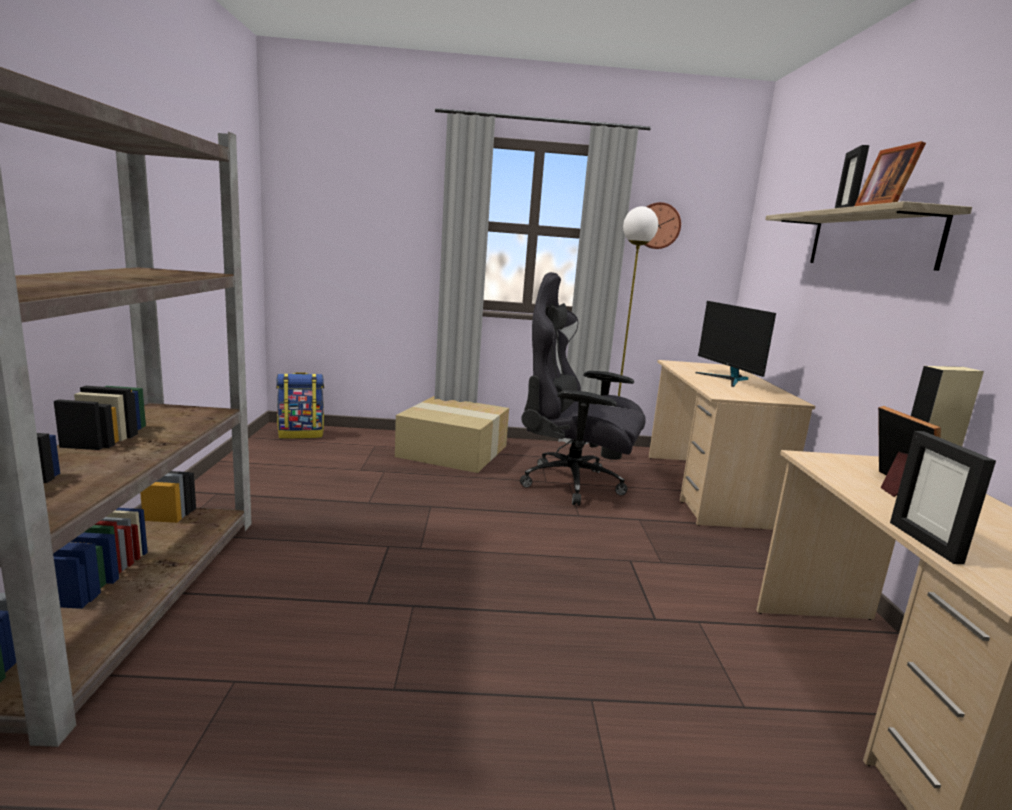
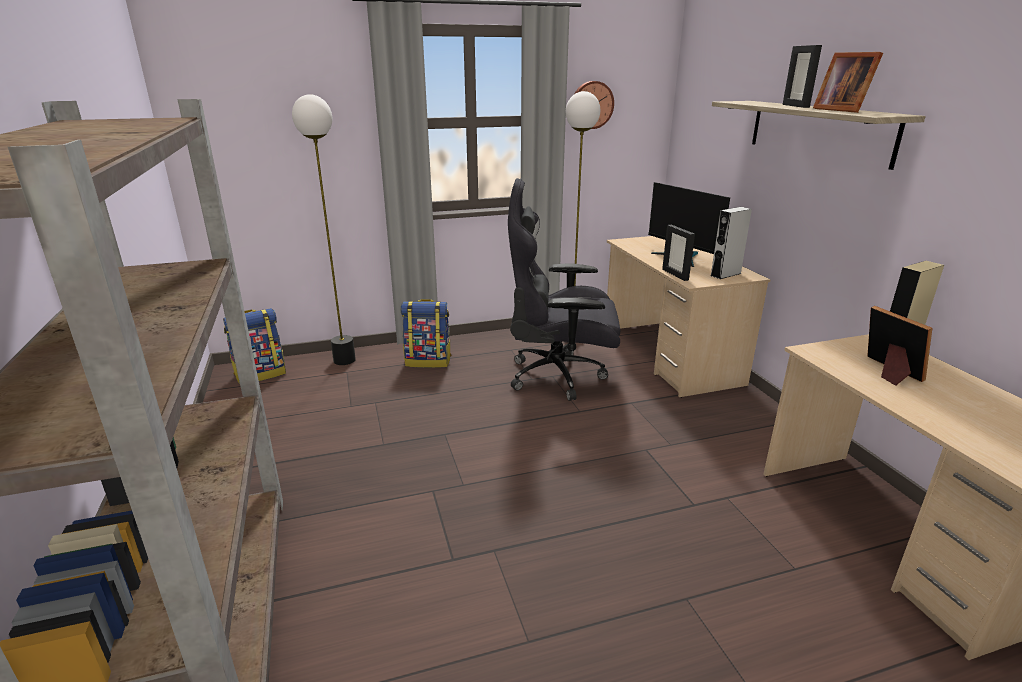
camera: 15 degrees left, 10 degrees up
cardboard box [395,396,509,473] -> backpack [400,299,451,368]
picture frame [890,431,996,564] -> picture frame moved to [662,225,695,281]
none -> floor lamp [292,94,356,365]
none -> grey speaker [711,207,752,279]

